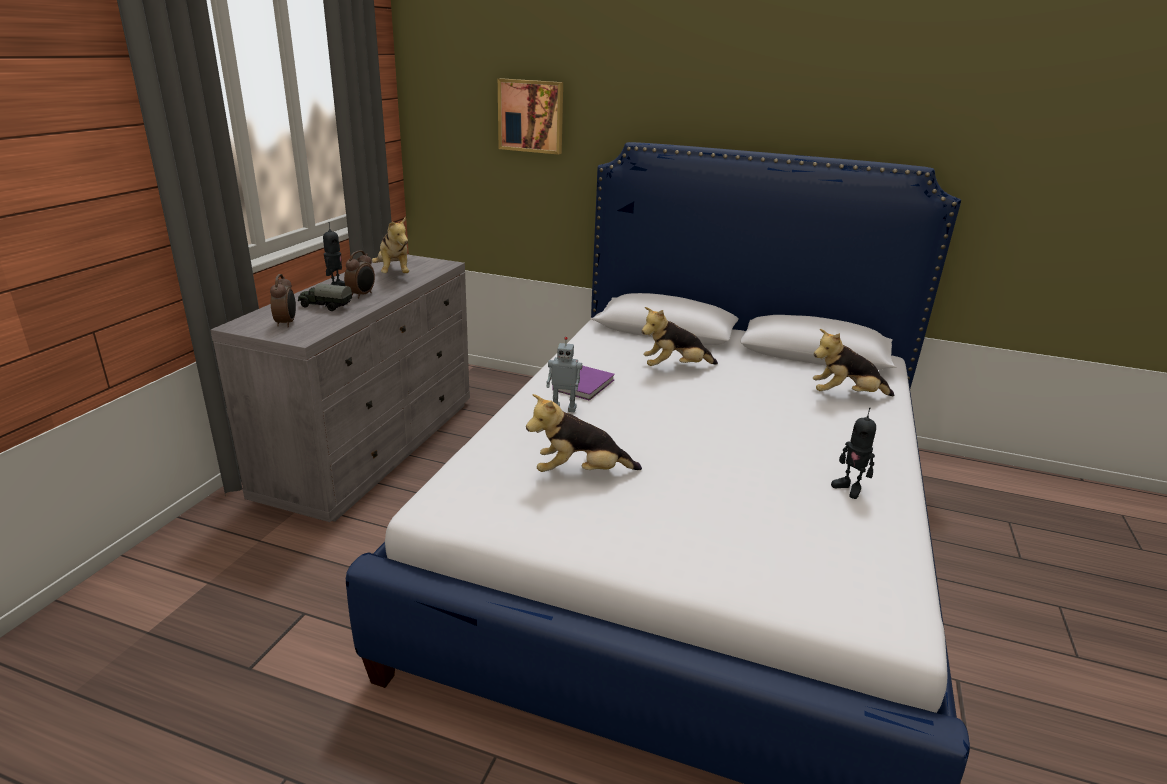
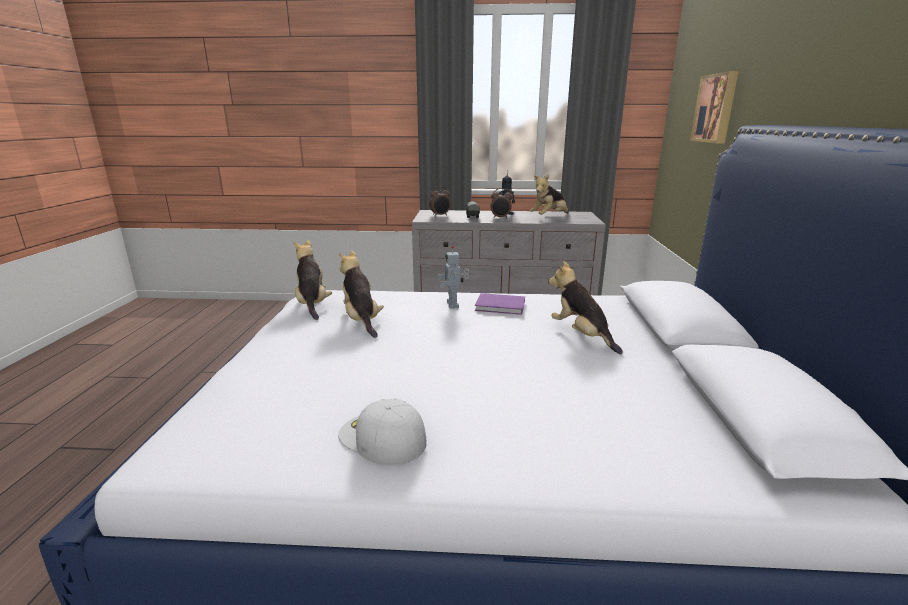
camera: 75 degrees right, 5 degrees down
plush toy [813,329,894,396] -> plush toy moved to [293,240,332,320]
toy robot [831,407,876,499] -> white cap [338,398,426,466]

